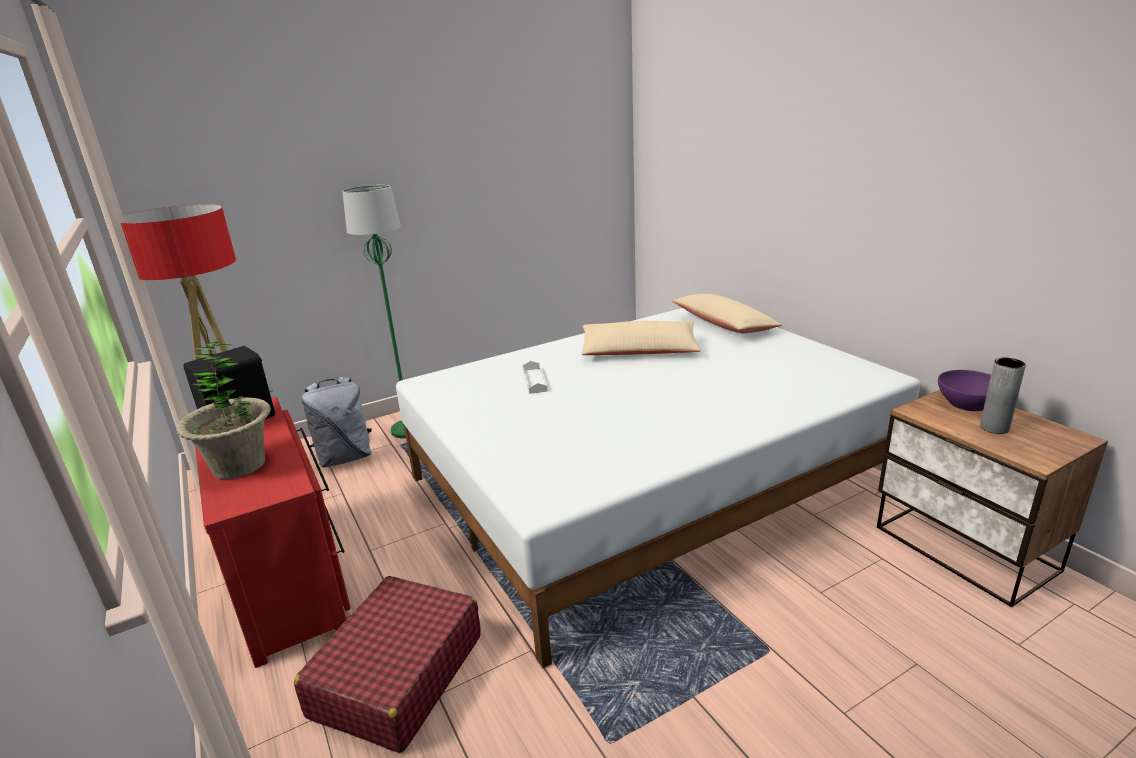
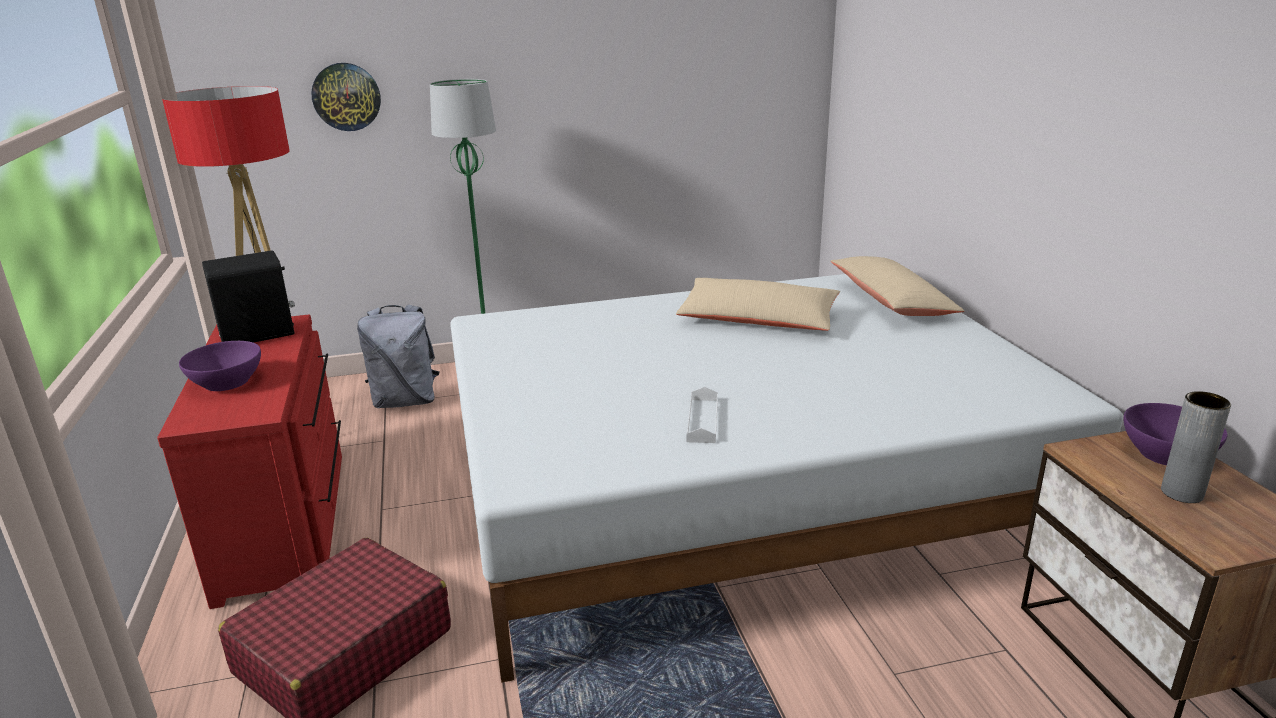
camera: 15 degrees right, 0 degrees up
potted plant [176,342,271,479] -> purple bowl [179,341,261,391]
white tray [522,361,548,394] -> white tray moved to [687,387,718,443]
none -> wall clock [311,63,381,131]

